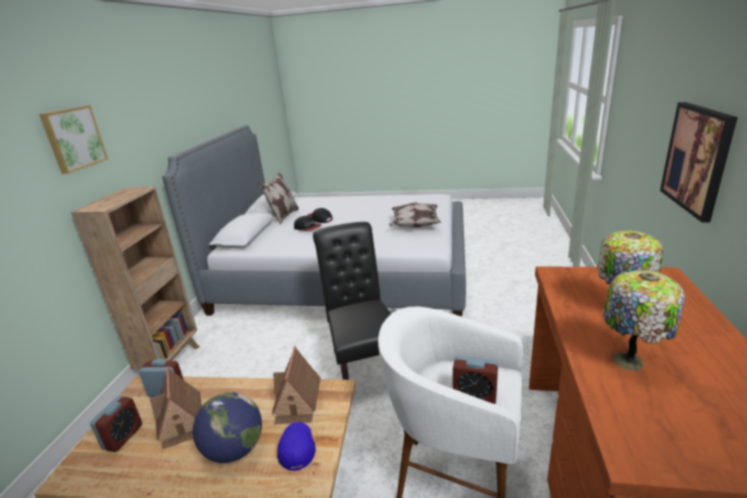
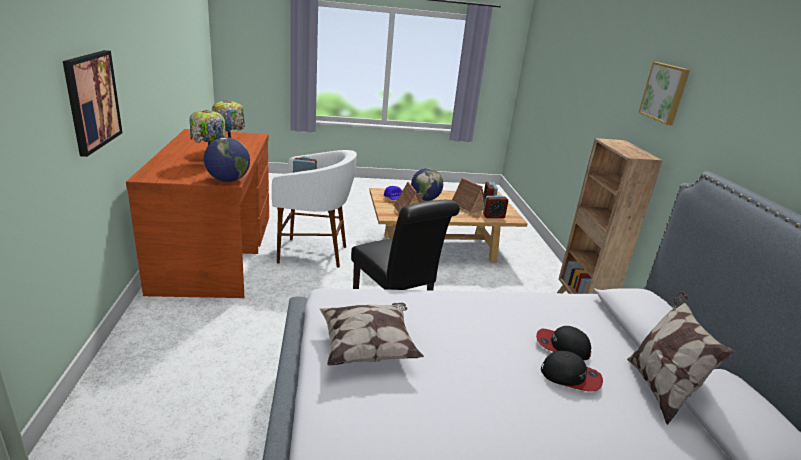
camera: 160 degrees right, 0 degrees up
none -> globe [204,137,250,182]

